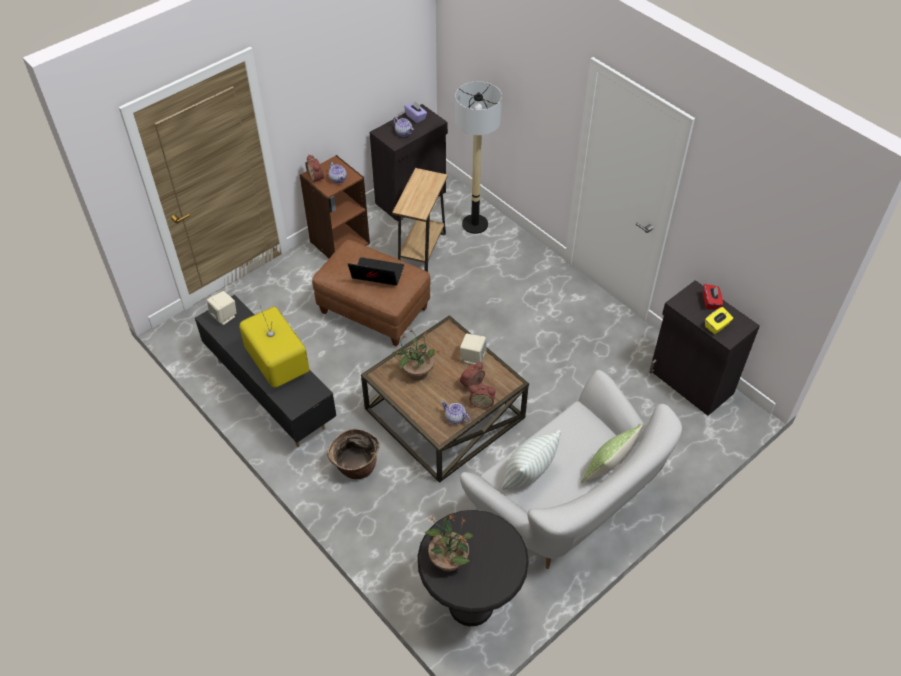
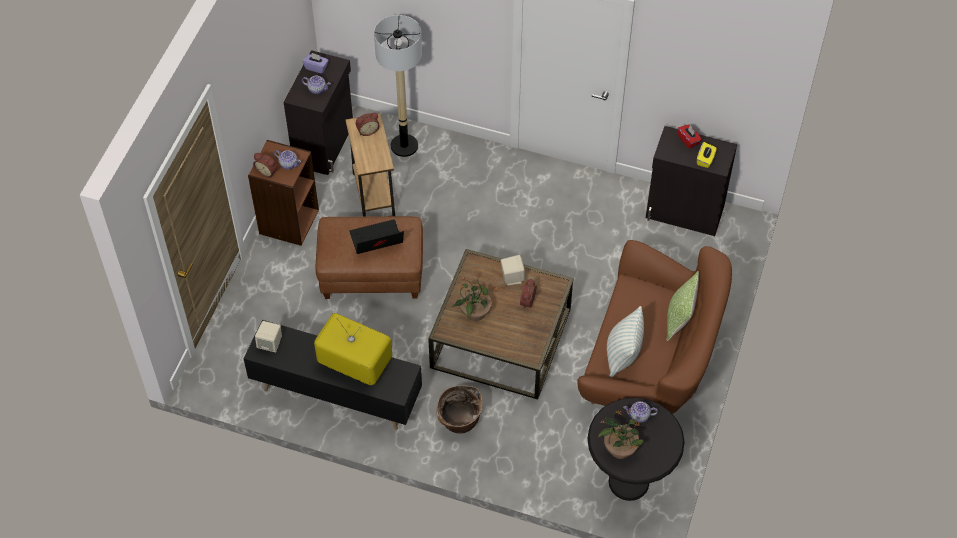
camera: 30 degrees left, 5 degrees up
teapot [441,401,471,424] -> teapot moved to [623,401,658,423]
white sofa [460,370,682,569] -> brown sofa [577,240,732,414]
alarm clock [470,384,496,408] -> alarm clock moved to [356,113,380,136]

